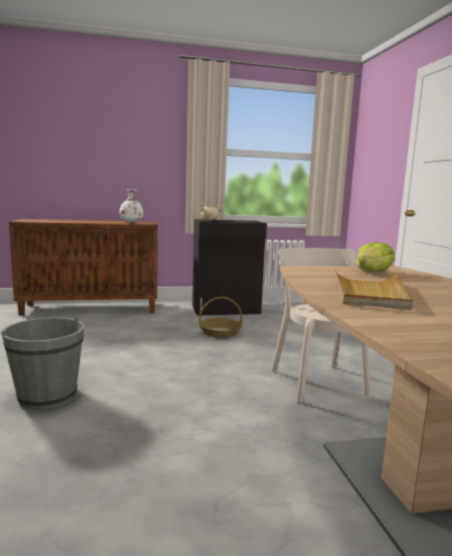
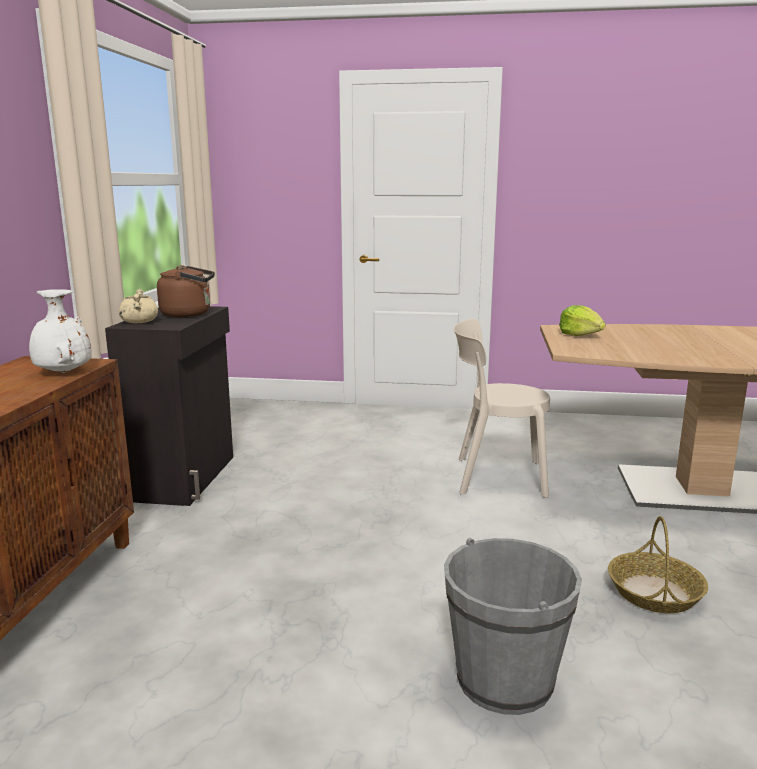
camera: 70 degrees left, 5 degrees up
basket [199,297,243,338] -> basket moved to [608,516,708,613]
beige tray [335,269,413,310] -> none
none -> brown kettle [157,265,215,317]

